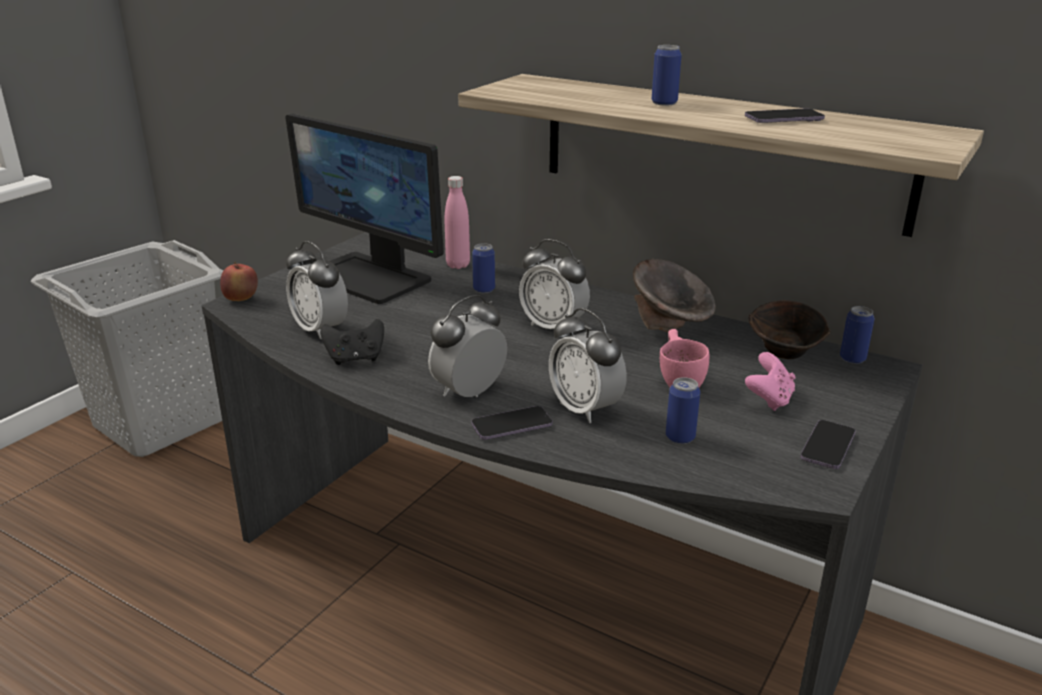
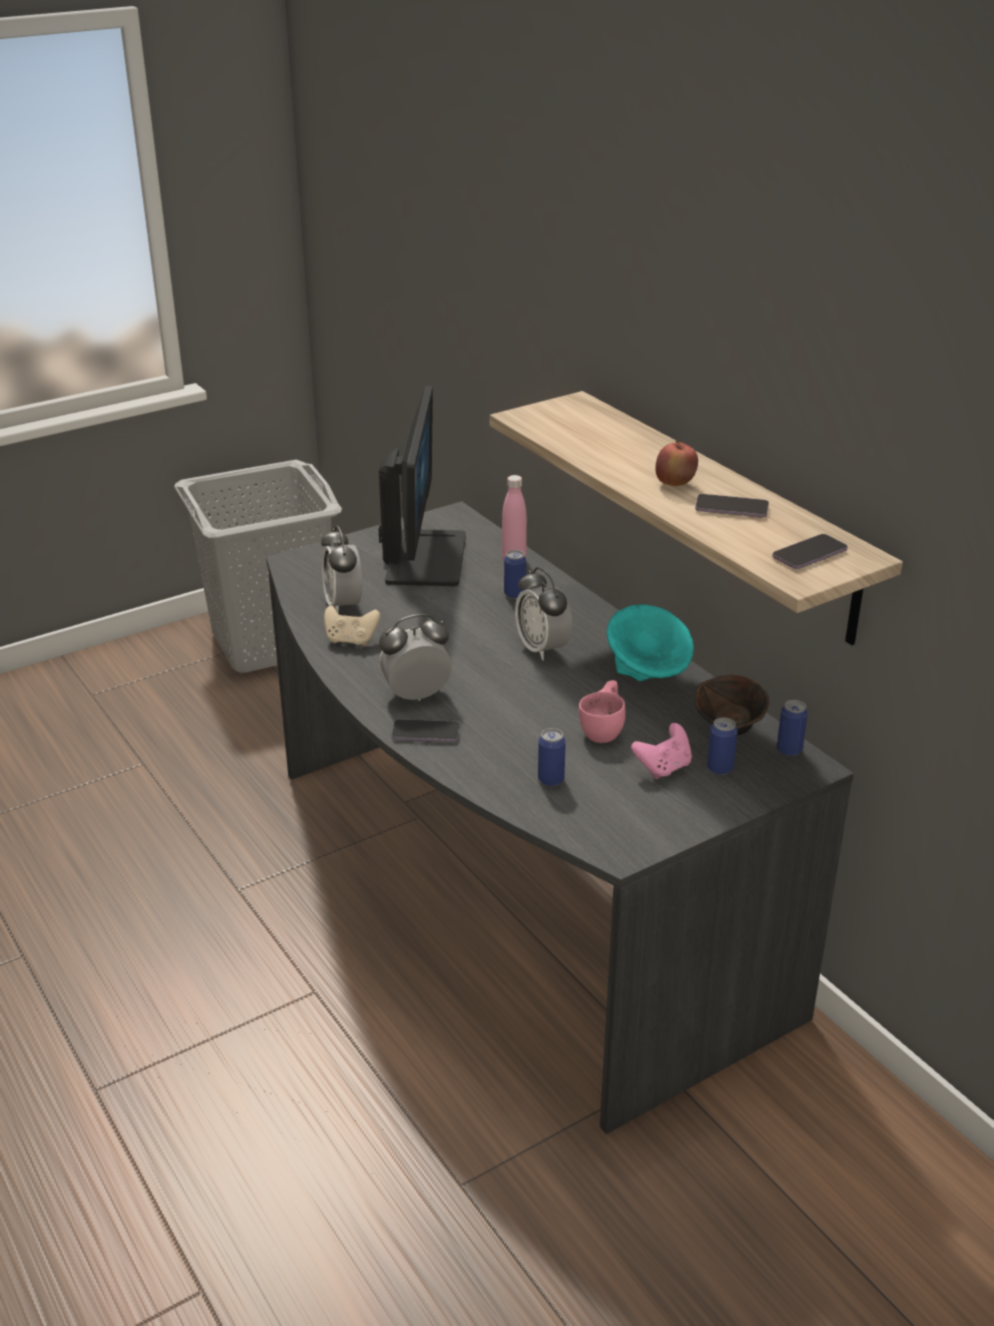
camera: 25 degrees right, 5 degrees up
apple [220,262,258,301] -> apple moved to [655,440,698,486]
monitor [285,113,444,304] -> monitor turned 150 degrees counterclockwise [379,386,466,586]
black game controller [320,319,384,365] -> beige game controller [324,605,380,647]
alarm clock [549,308,627,423] -> none
grey bowl [633,259,716,333] -> turquoise bowl [607,605,694,681]
can [652,45,682,106] -> can moved to [707,717,738,775]
phone [800,420,856,469] -> phone moved to [772,534,848,569]

